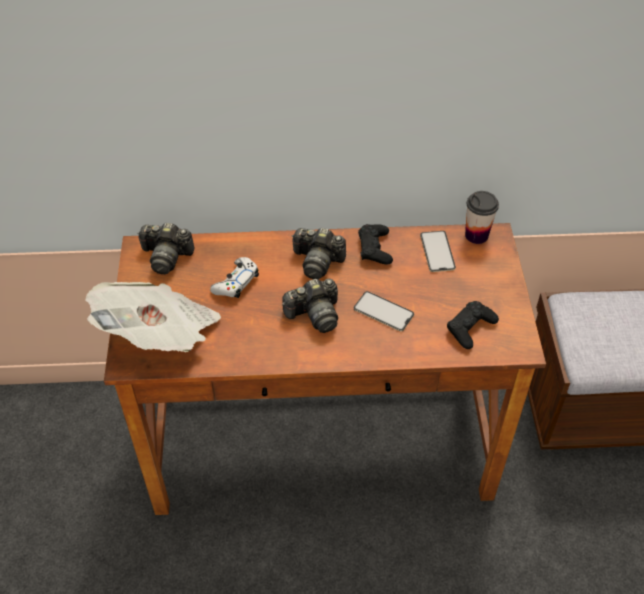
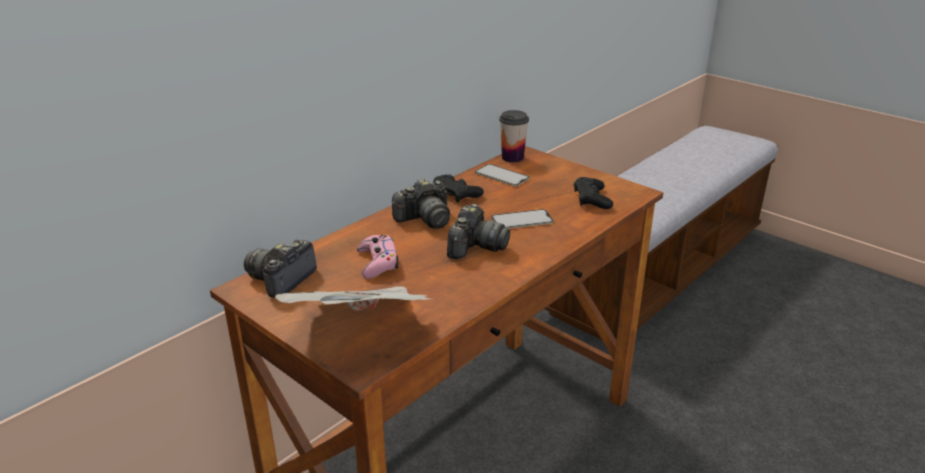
camera: 45 degrees left, 20 degrees down
camera [137,223,195,274] -> camera turned 150 degrees clockwise [244,240,317,298]
white game controller [210,257,259,298] -> pink game controller [357,235,398,279]

